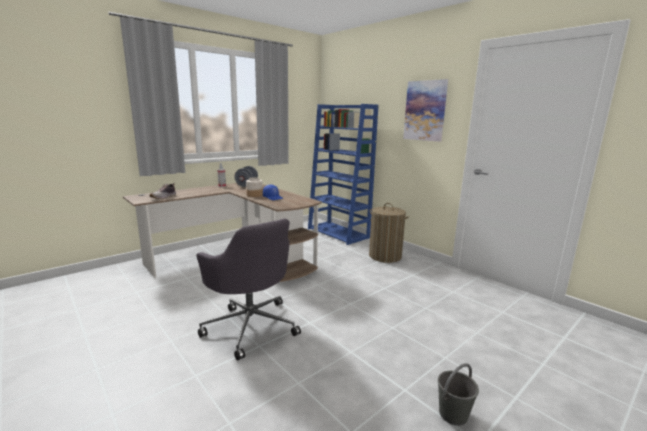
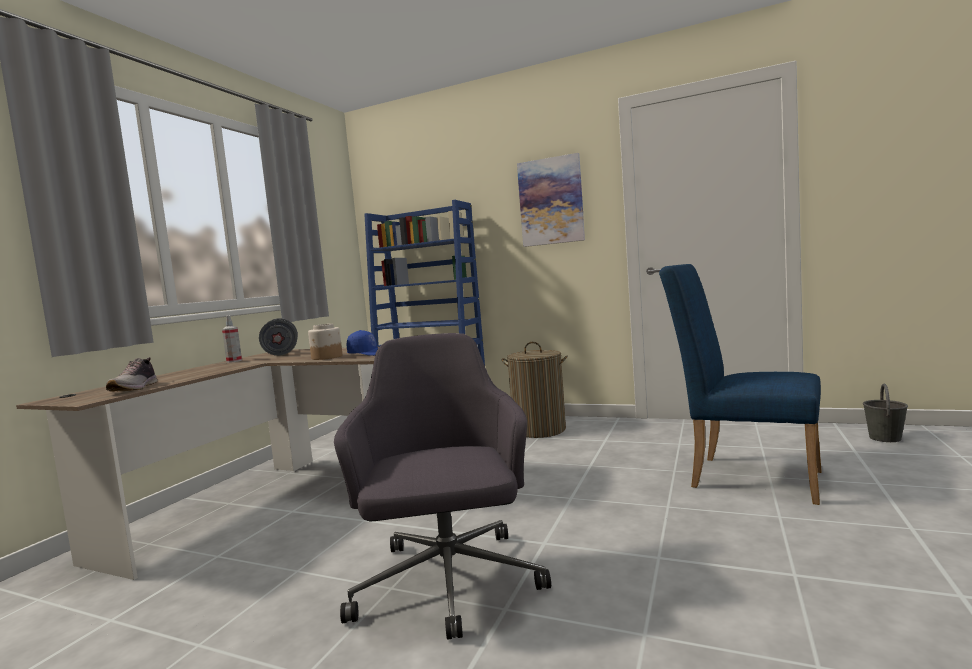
camera: 25 degrees left, 10 degrees down
grey office chair [196,218,301,361] -> grey office chair turned 120 degrees counterclockwise [334,333,551,640]
grey bucket [438,363,479,426] -> grey bucket moved to [863,384,908,442]
none -> blue chair [659,264,821,505]

